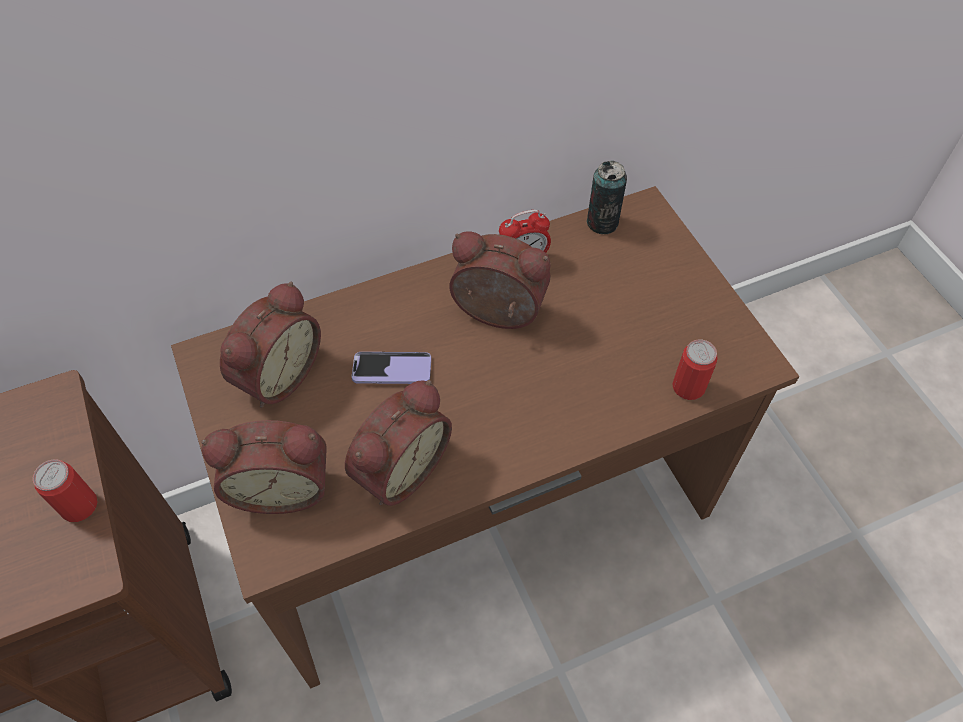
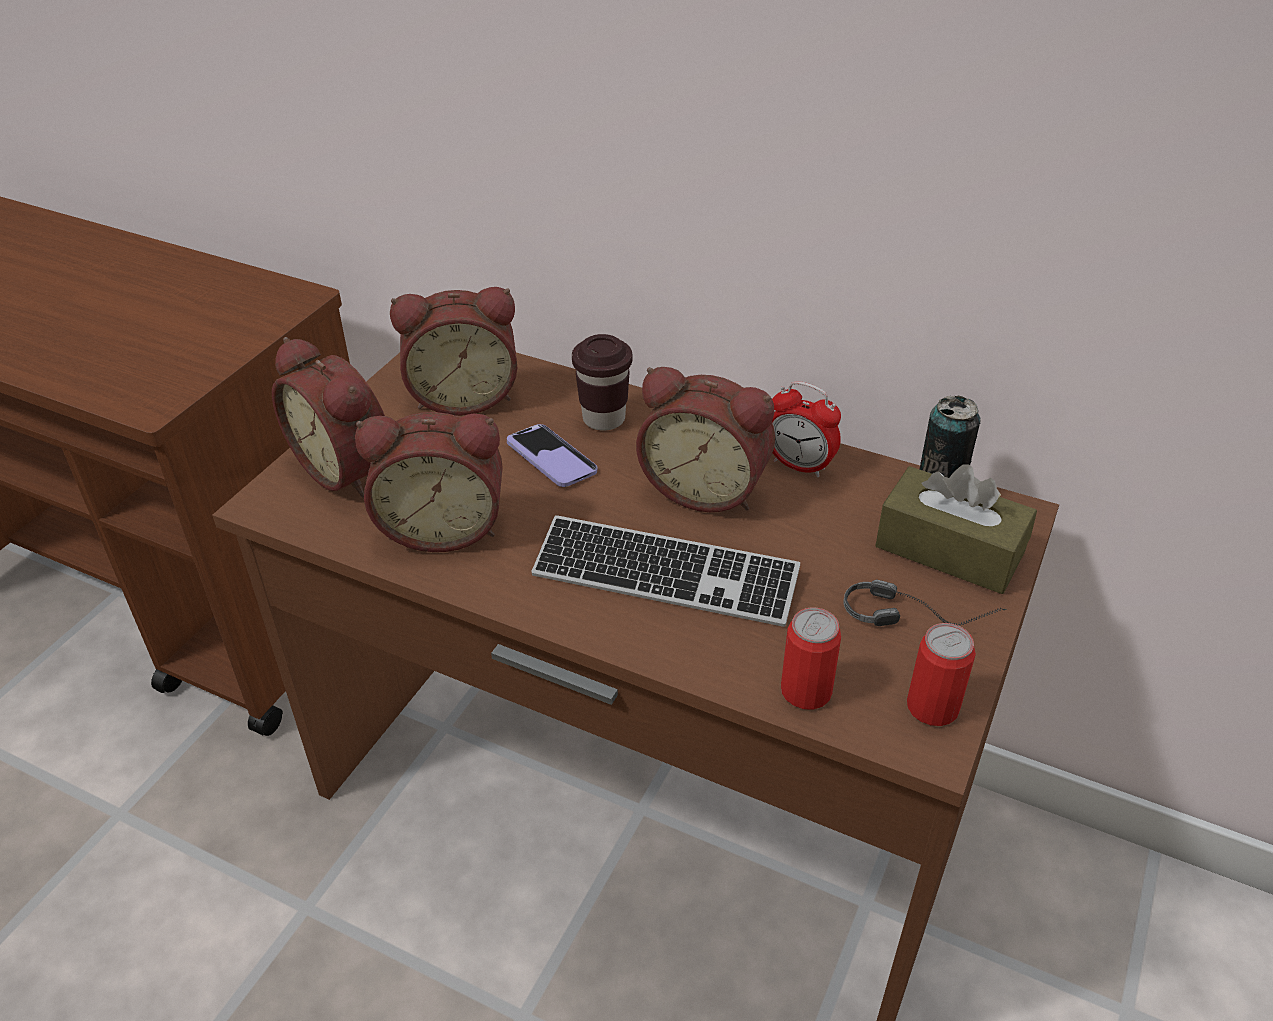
camera: 50 degrees right, 15 degrees down
can [33,459,98,522] -> can moved to [907,623,976,726]
alarm clock [449,232,551,329] -> alarm clock turned 135 degrees clockwise [636,367,775,512]
none -> keyboard [531,515,800,627]
none -> brown cup [572,334,632,431]
none -> headphones [844,580,1007,626]
none -> brown tissue box [875,464,1037,594]

